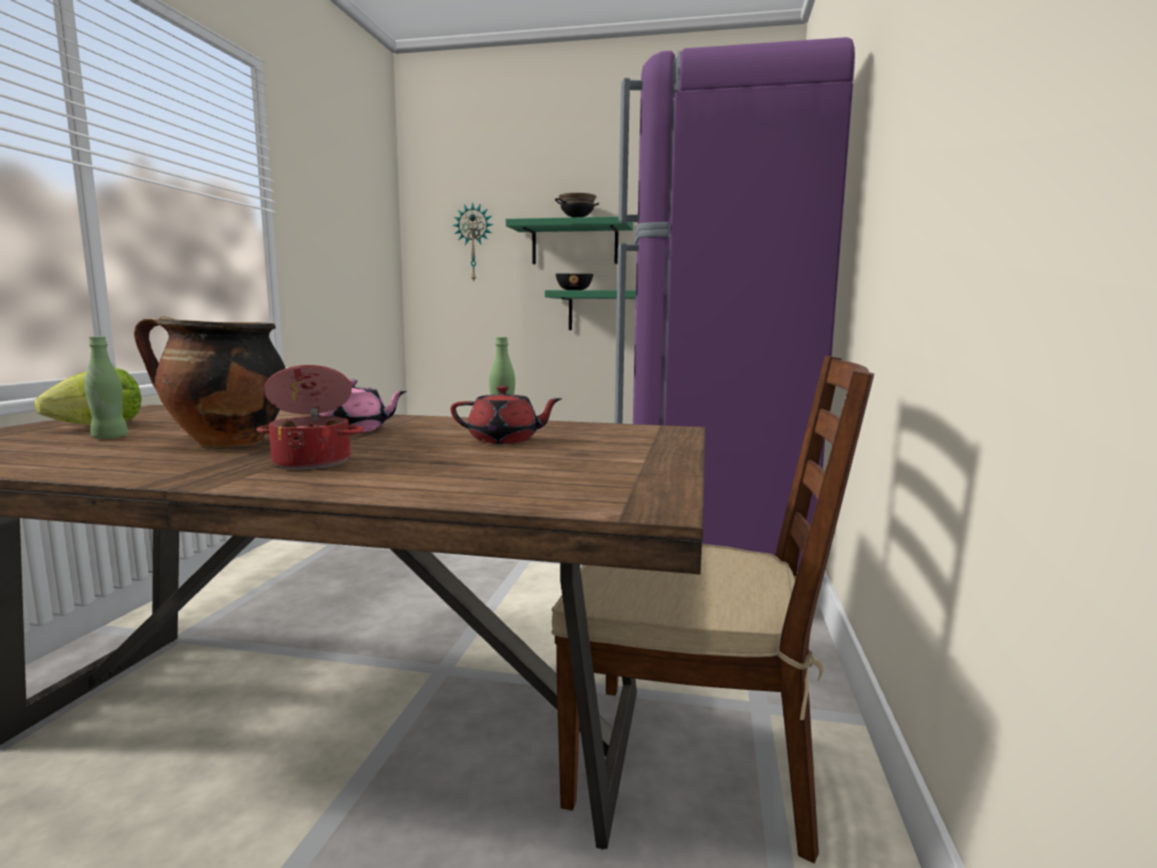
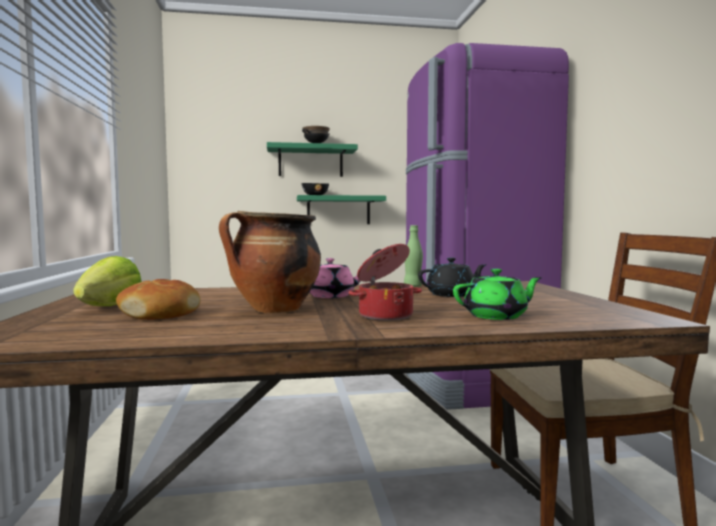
camera: 20 degrees left, 5 degrees down
green bottle [84,336,128,439] -> bread [116,279,200,320]
red teapot [450,386,563,444] -> black teapot [418,258,487,297]
wall clock [453,202,493,281] -> none
none -> green teapot [453,268,542,320]

